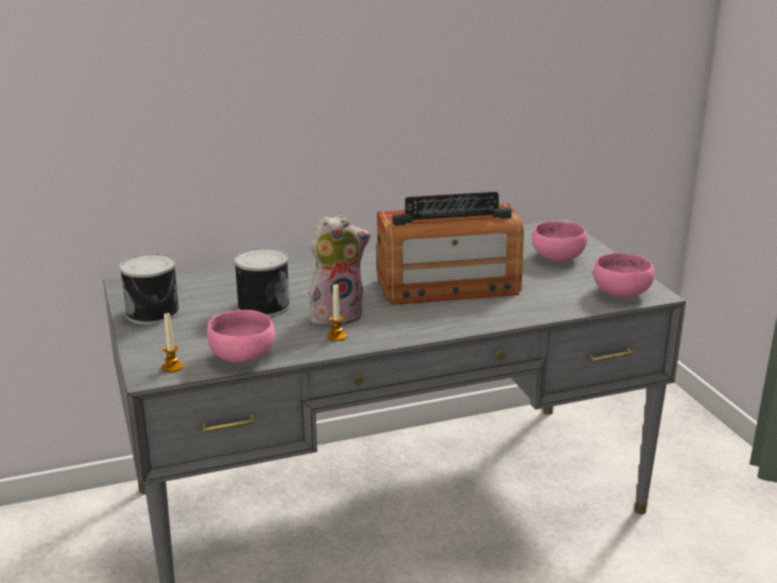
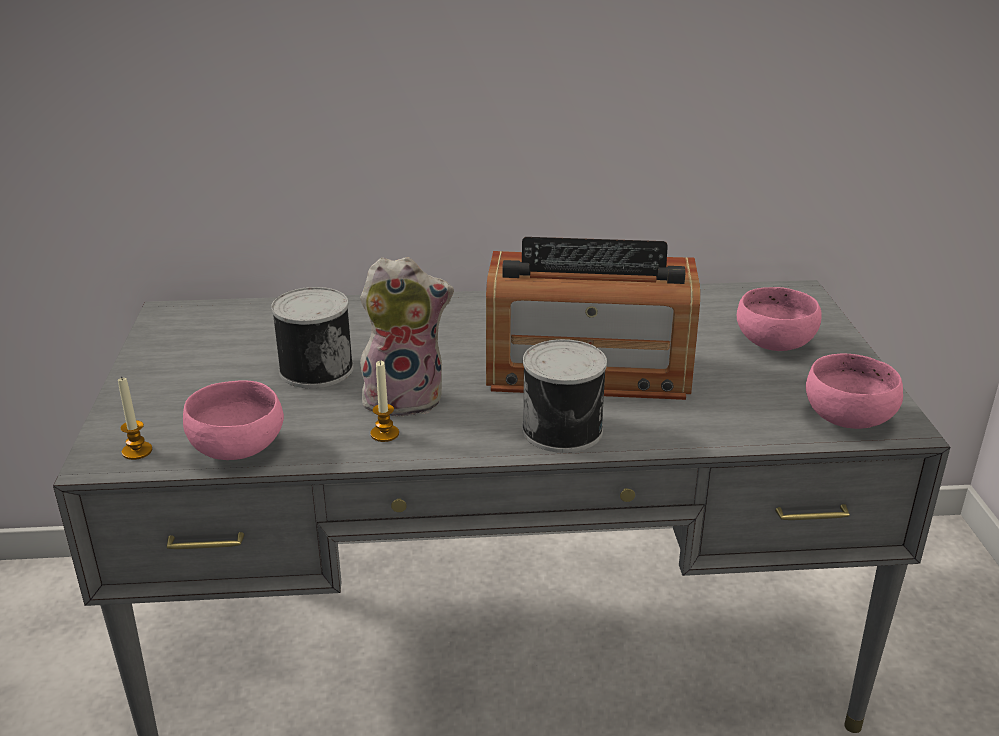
camera: 15 degrees right, 5 degrees up
can [120,253,180,325] -> can moved to [522,339,607,453]

